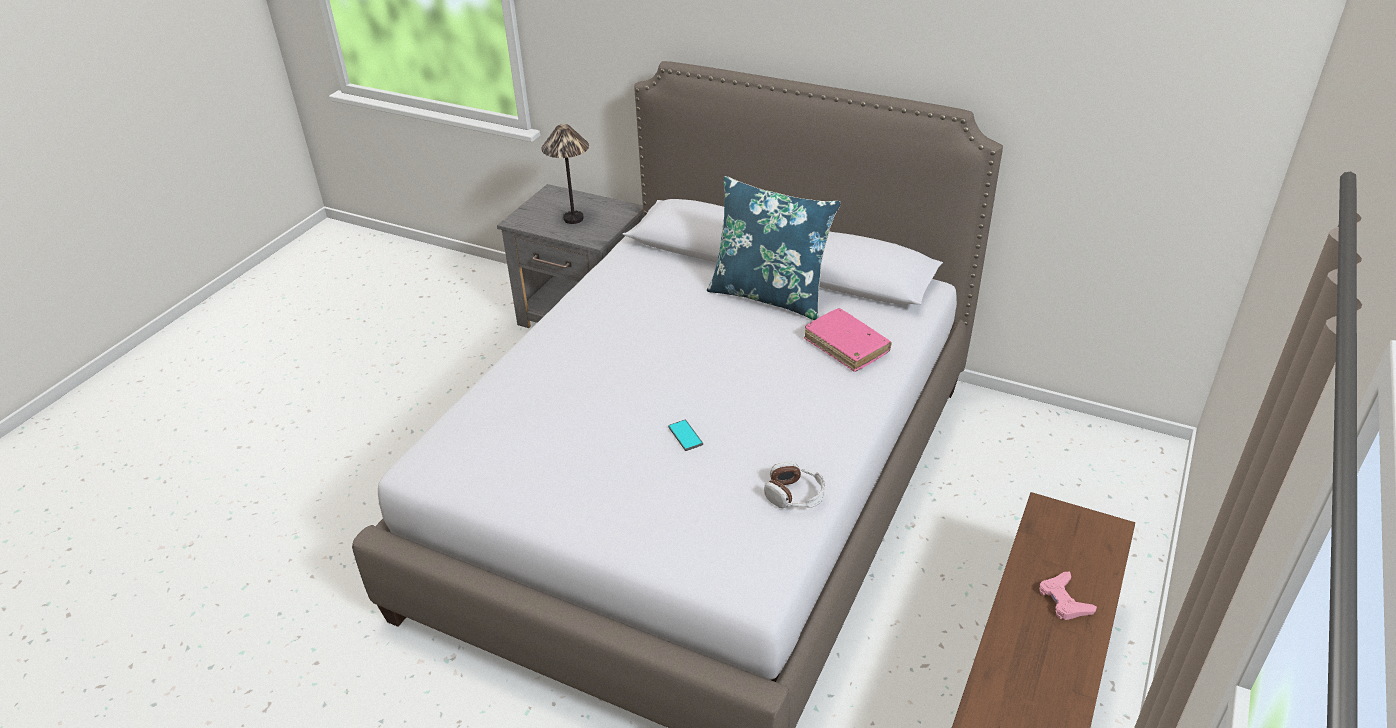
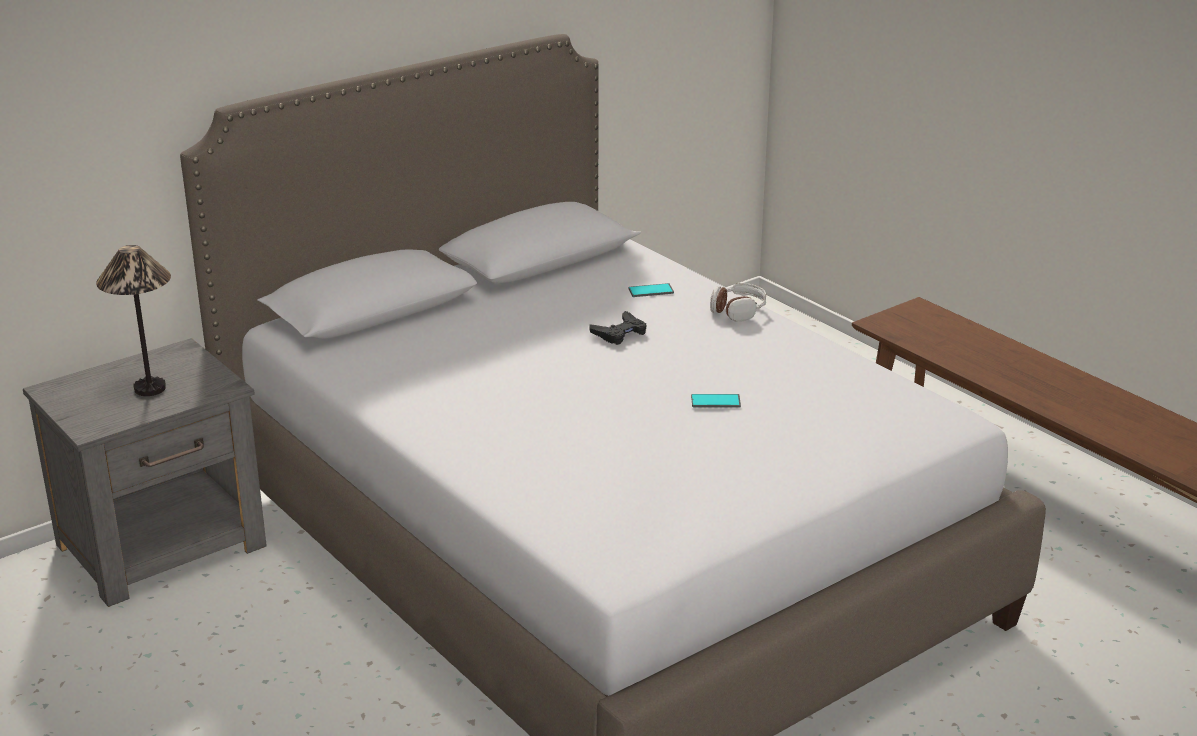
camera: 65 degrees left, 10 degrees down
blue pillow [707,176,841,320] -> none
headphones [764,462,825,508] -> headphones moved to [710,283,766,322]
pink book [804,308,892,372] -> phone [629,283,674,297]
pink game controller [1039,572,1097,620] -> none
none -> black game controller [589,311,647,345]

